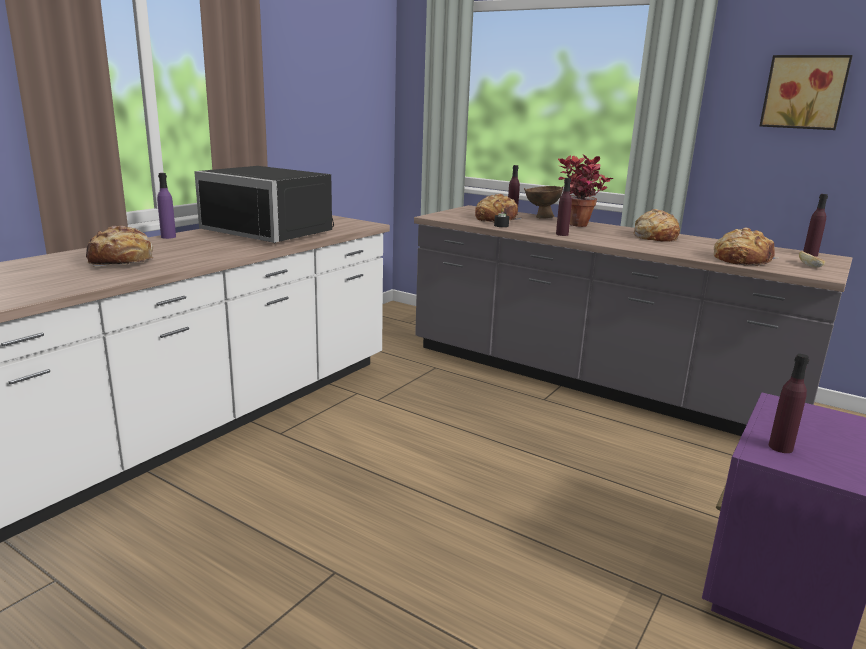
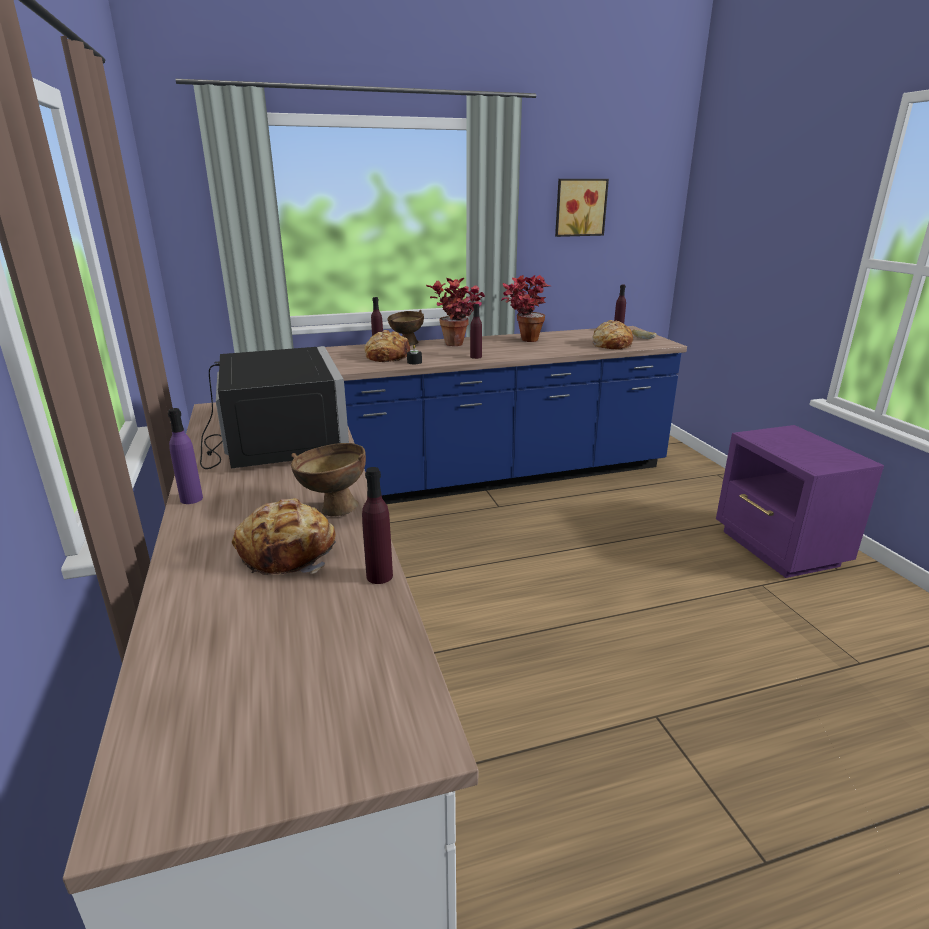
camera: 50 degrees left, 5 degrees up
black microwave [194,166,334,243] -> black microwave turned 90 degrees counterclockwise [200,346,349,469]
grey counter [414,205,853,436] -> blue counter [325,326,687,504]
bread [633,209,680,242] -> potted plant [501,275,551,342]
purple bottle [769,354,809,453] -> purple bottle moved to [362,467,393,584]
none -> brown bowl [291,443,366,517]

